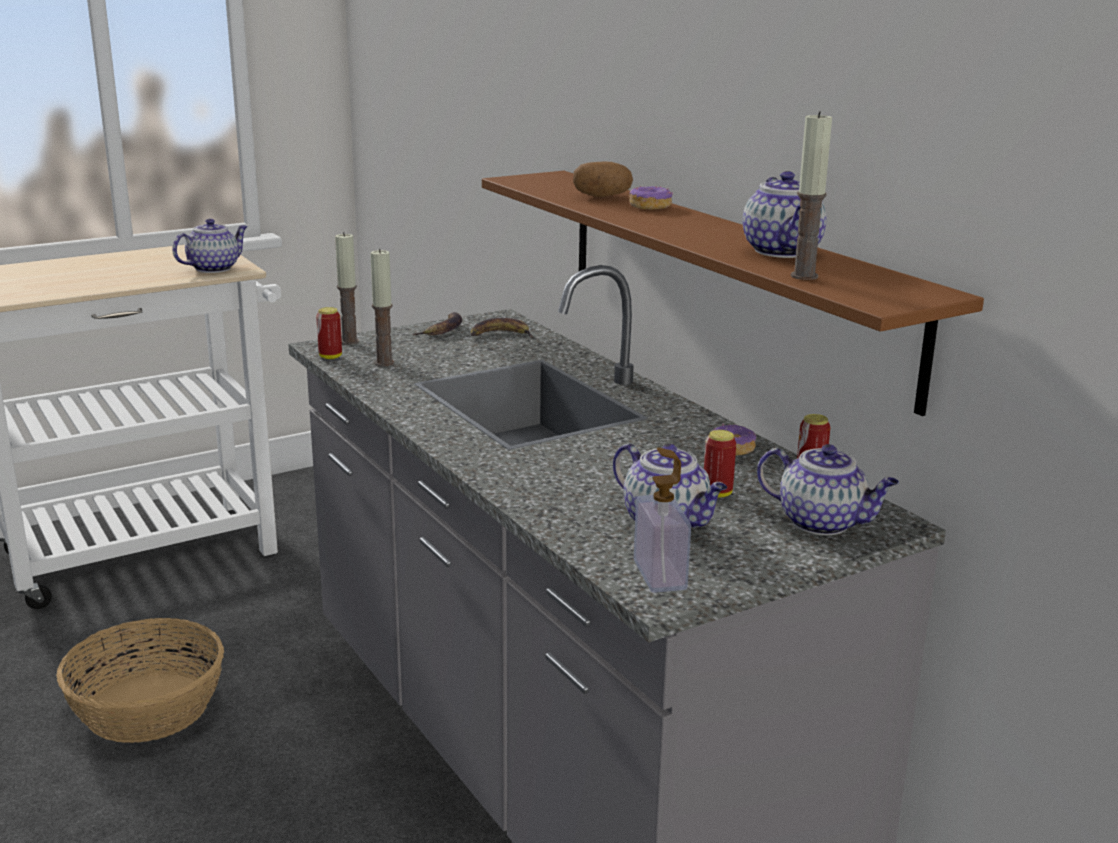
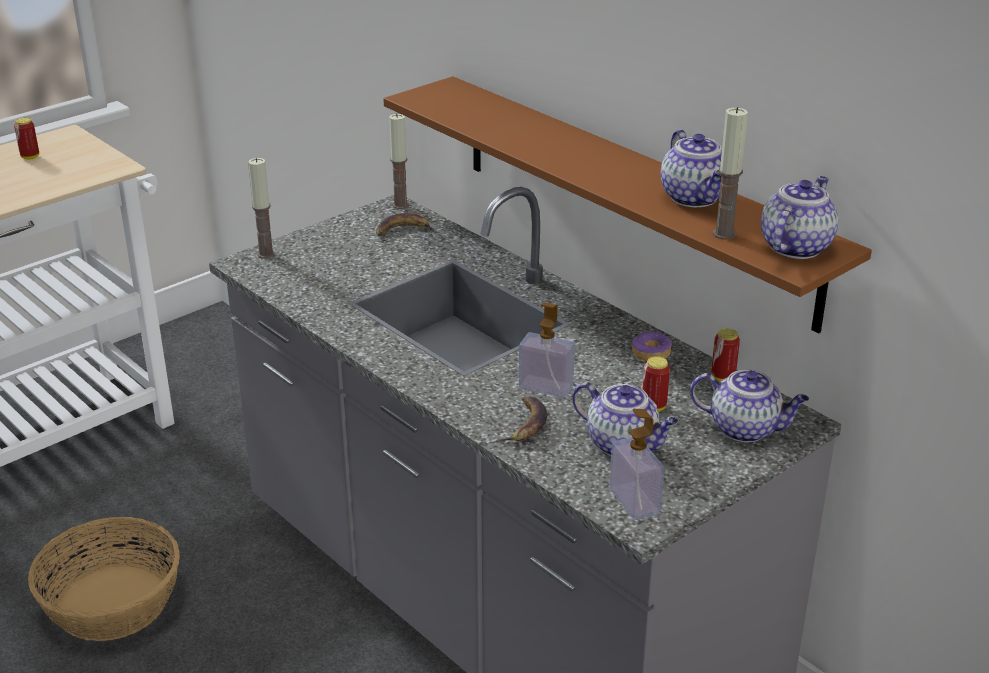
camera: 10 degrees left, 10 degrees up
teapot [172,219,248,273] -> teapot moved to [761,176,839,259]
can [316,307,342,359] -> can moved to [14,118,39,159]
candle [370,248,394,366] -> candle moved to [389,114,409,209]
banana [412,312,462,335] -> banana moved to [496,396,547,443]
potato [573,162,633,197] -> none
donut [629,186,673,210] -> none
none -> soap dispenser [519,303,575,398]

